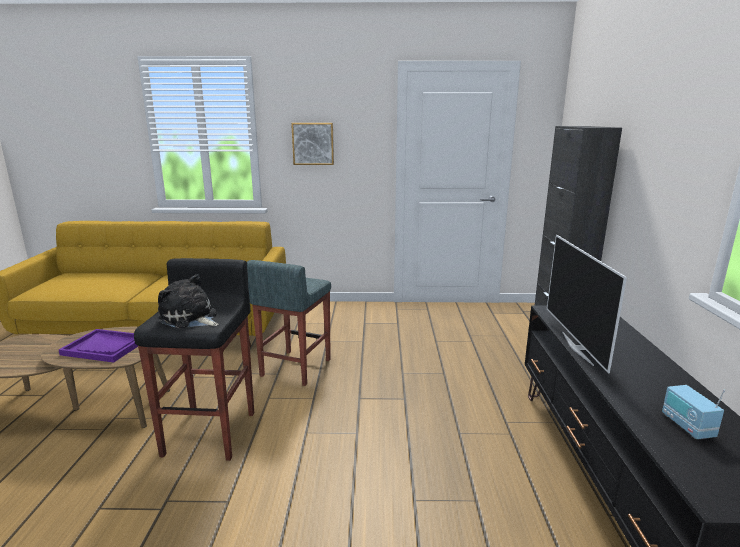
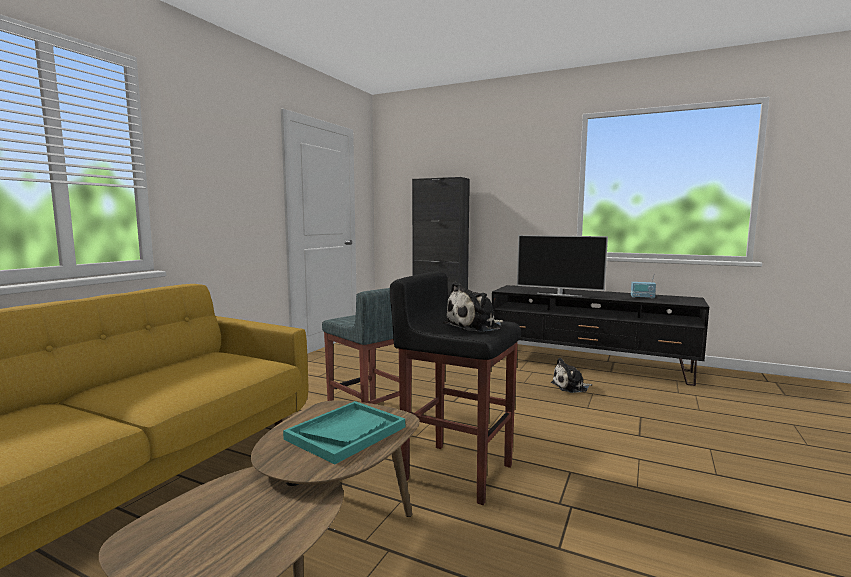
camera: 65 degrees left, 10 degrees down
purple tray [59,329,138,363] -> turquoise tray [283,401,405,464]
picture [291,123,334,165] -> none
none -> plush toy [551,358,592,393]

